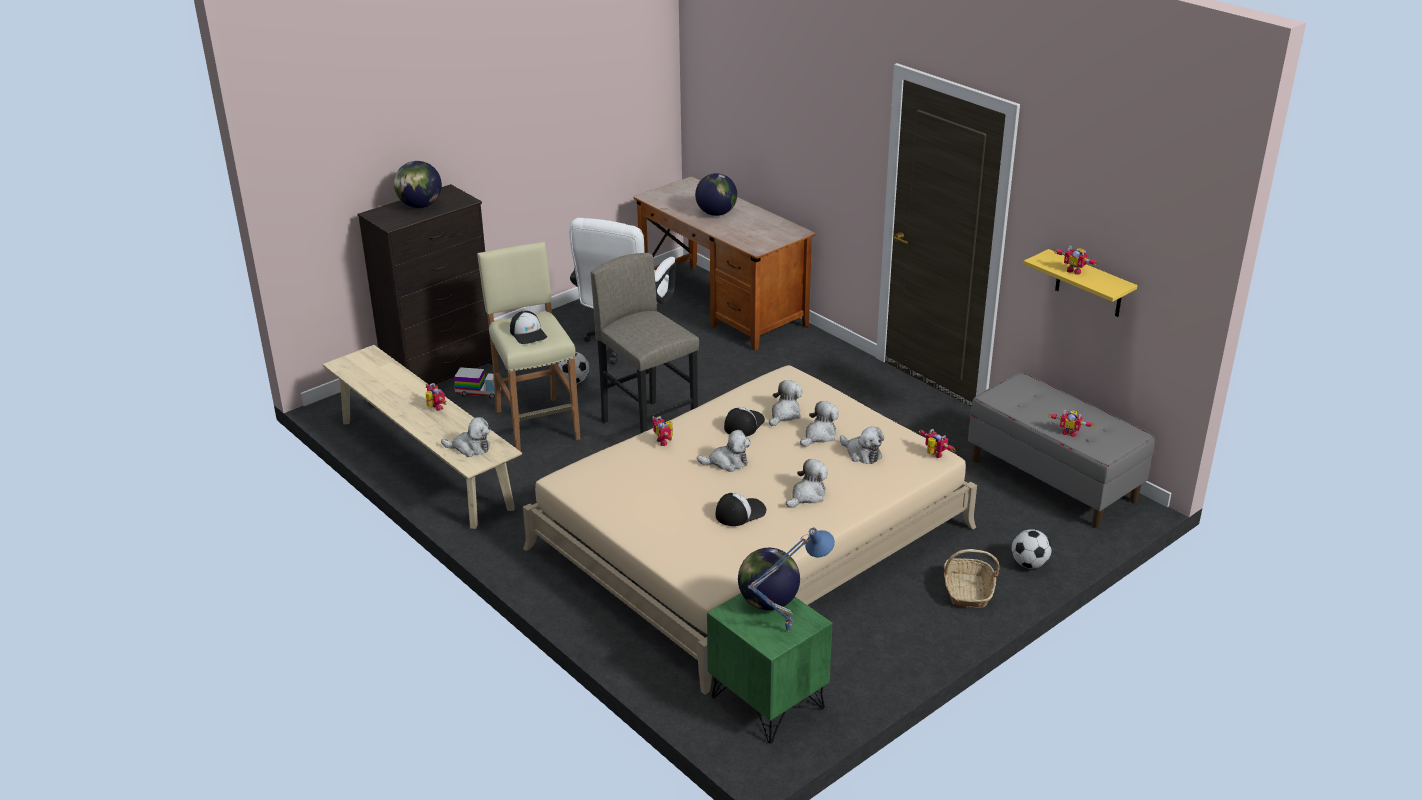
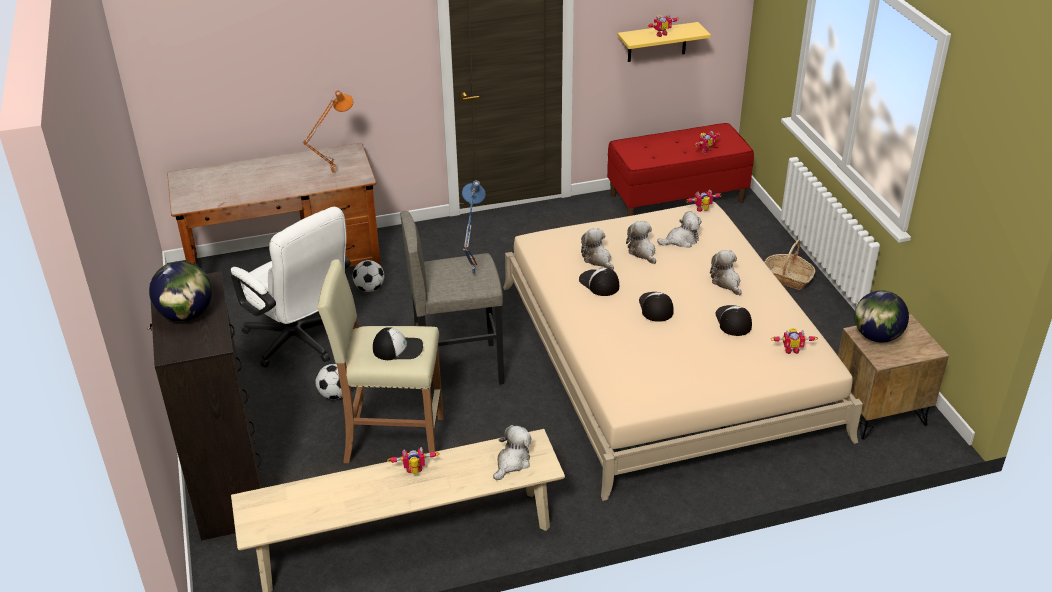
camera: 65 degrees left, 5 degrees up
toy truck [454,367,502,399] -> none
toy robot [652,416,673,446] -> toy robot moved to [771,328,818,354]
globe [695,173,737,216] -> none
plush toy [697,430,751,472] -> cap [639,292,674,322]
green nightstand [707,593,832,744] -> brown nightstand [838,314,949,440]
blue table lamp [748,528,835,632] -> blue table lamp moved to [462,180,486,275]
grey bench [968,372,1155,528] -> red bench [607,123,754,216]
football [1012,529,1052,569] -> football moved to [353,260,384,292]
none -> orange table lamp [302,90,353,174]

